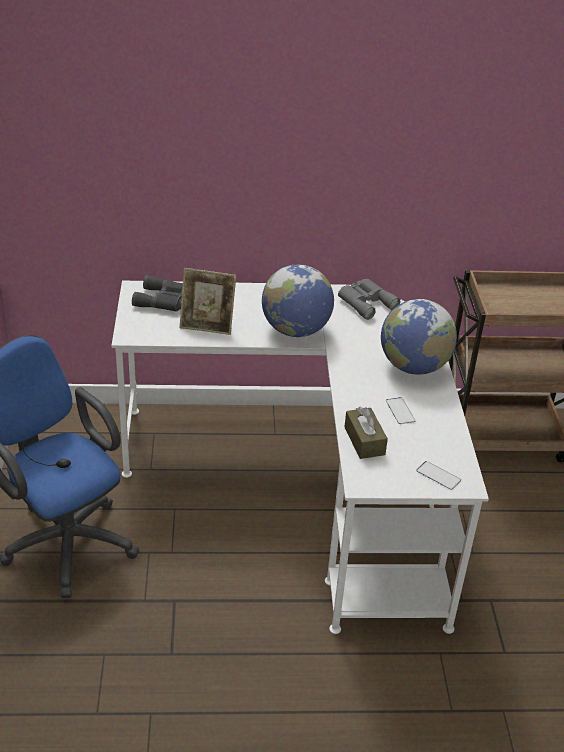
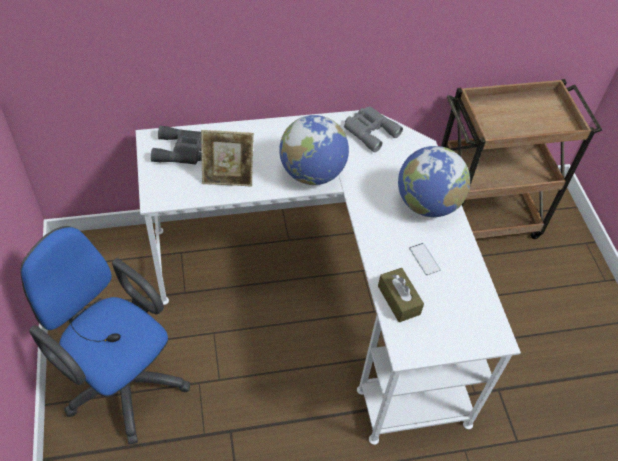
camera: 10 degrees left, 15 degrees up
phone [416,461,461,490] -> none

